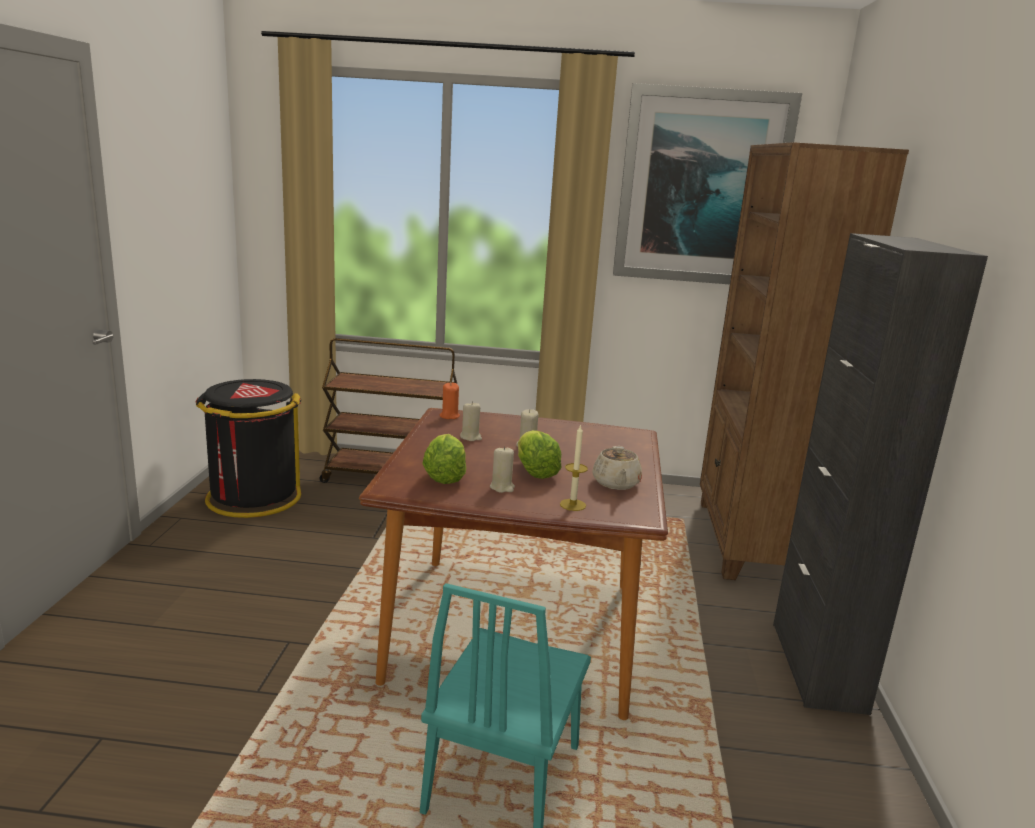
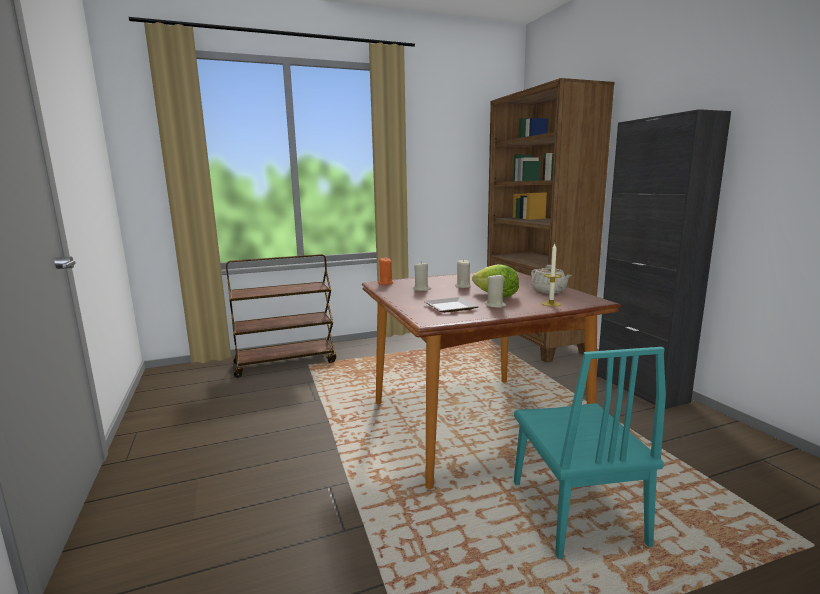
camera: 25 degrees left, 5 degrees down
black trash can [196,379,301,518] -> none
lettuce [422,434,466,484] -> plate [424,297,479,313]
picture [613,83,802,284] -> none

